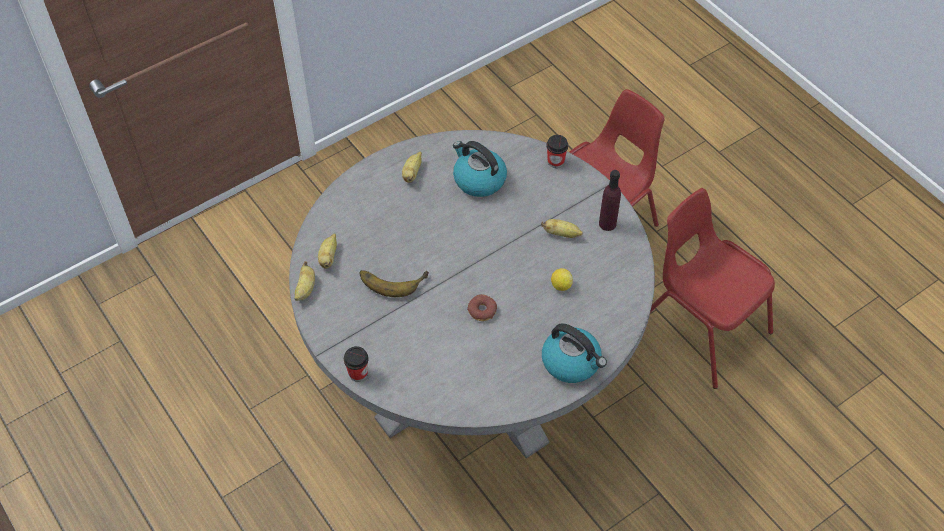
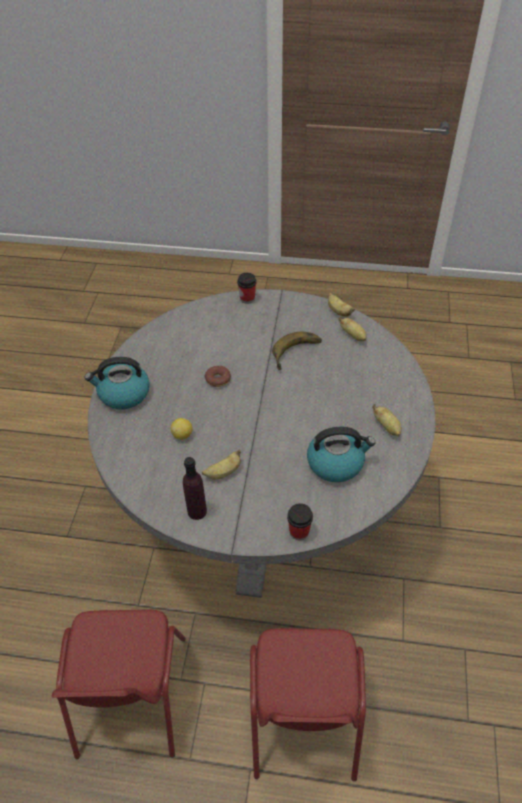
camera: 135 degrees right, 5 degrees down
red chair [650,188,775,389] -> red chair turned 90 degrees clockwise [52,610,186,759]

